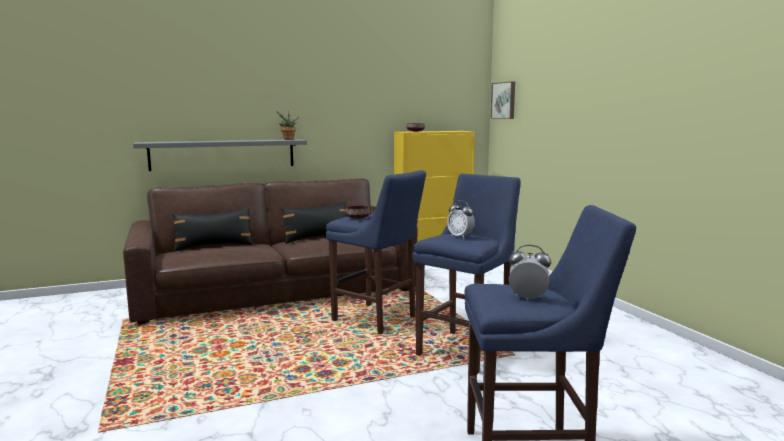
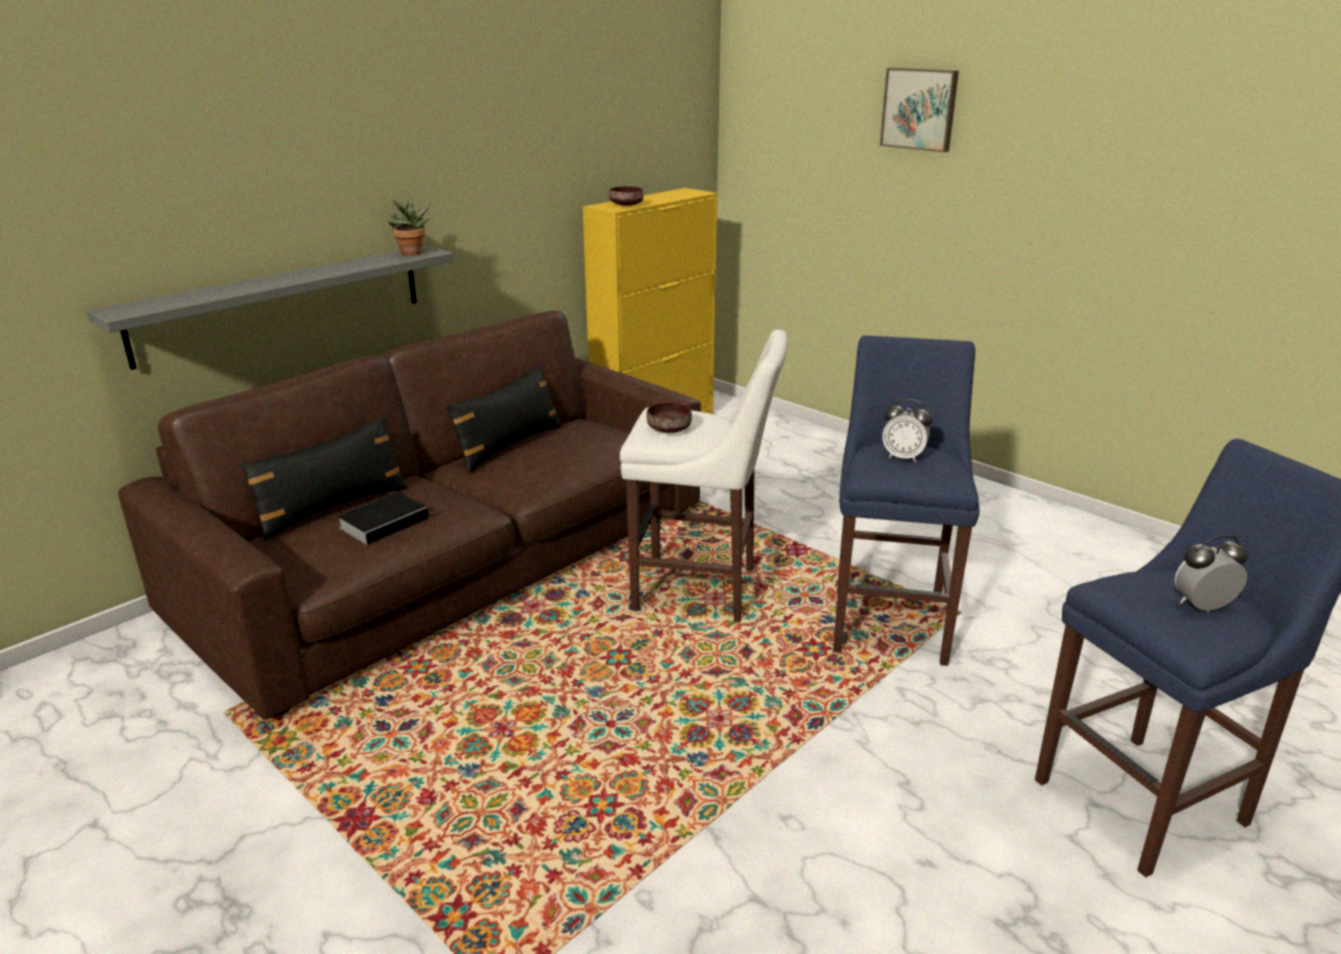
camera: 25 degrees left, 15 degrees up
blue stool [326,170,426,335] -> white stool [620,329,788,622]
picture [491,81,515,119] -> picture moved to [880,68,959,152]
none -> book [337,492,438,545]

